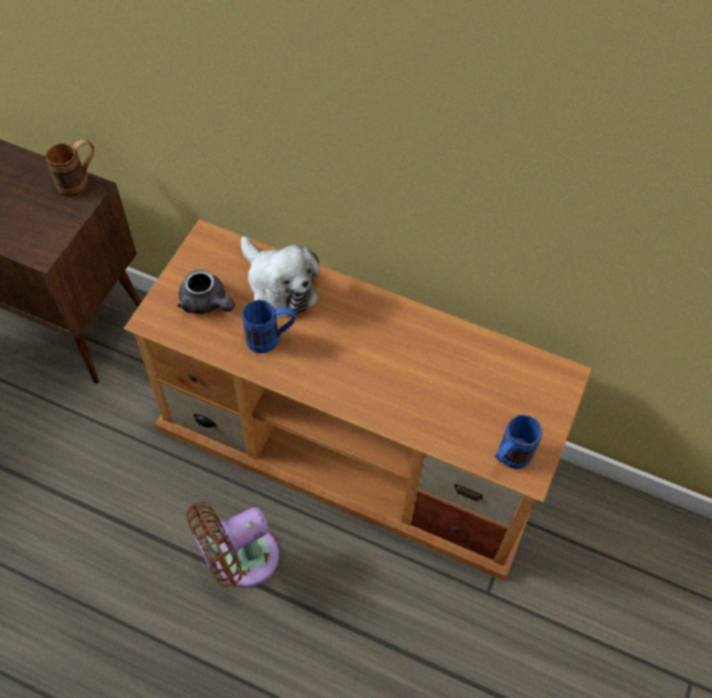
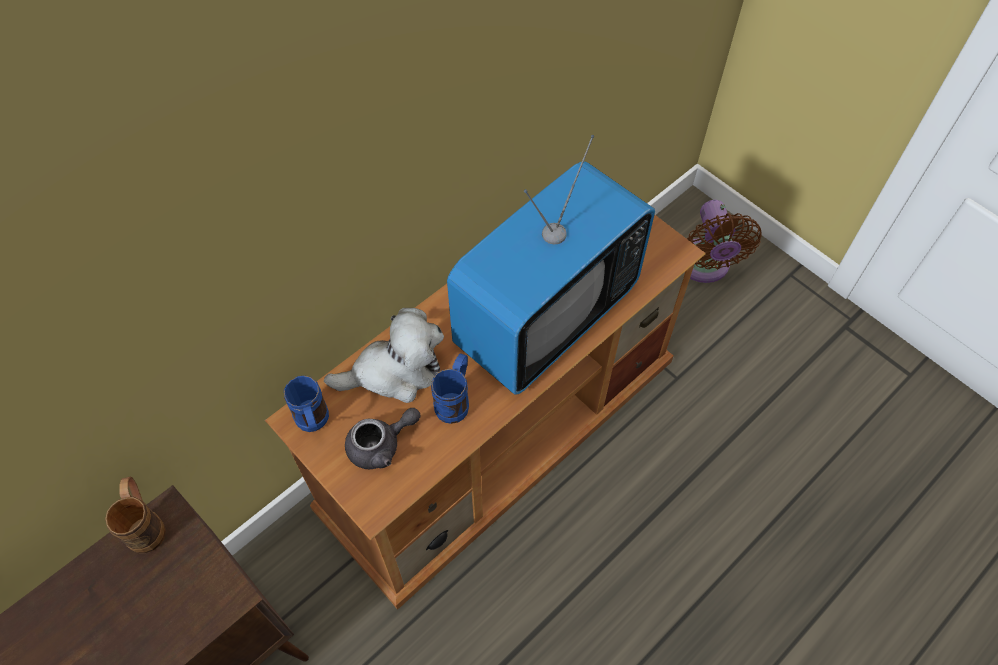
camera: 65 degrees left, 0 degrees up
brown fan [186,502,279,588] -> brown fan moved to [687,200,762,283]
blue mug [495,415,542,469] -> blue mug moved to [284,376,329,432]
none -> television [447,135,655,395]

